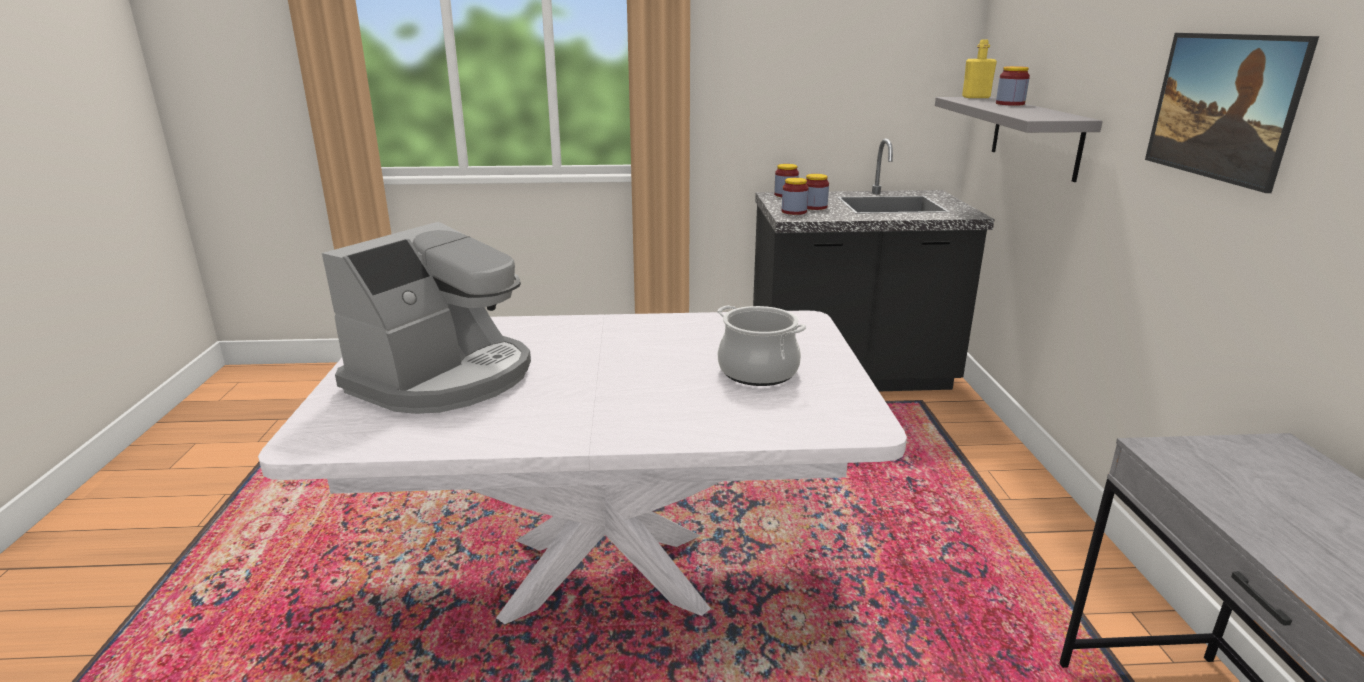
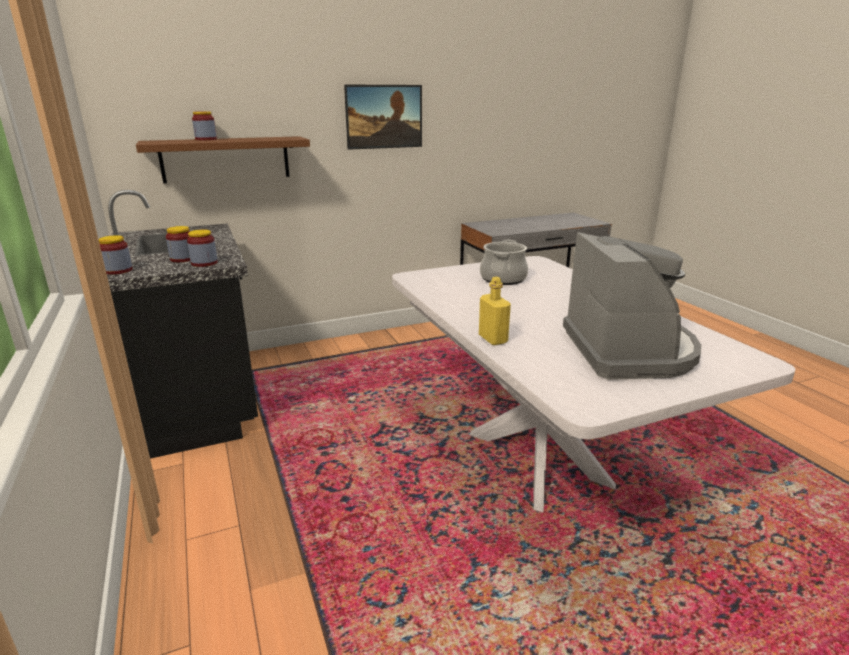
camera: 110 degrees left, 0 degrees up
coffee machine [322,222,531,414] -> coffee machine turned 75 degrees clockwise [563,232,701,380]
grey shelf [935,97,1103,182] -> brown shelf [136,136,310,184]
yellow bottle [962,40,997,98] -> yellow bottle moved to [479,277,511,345]

